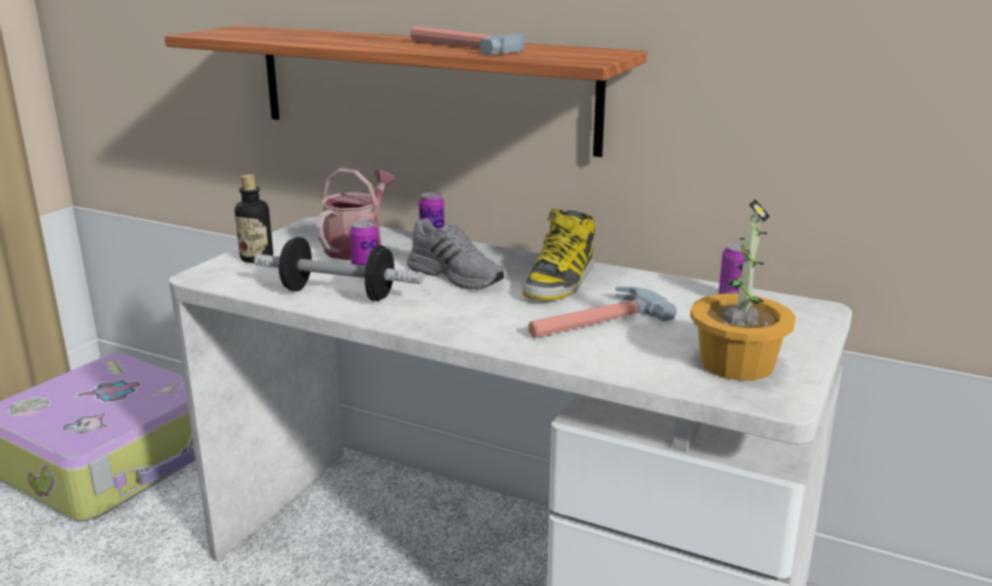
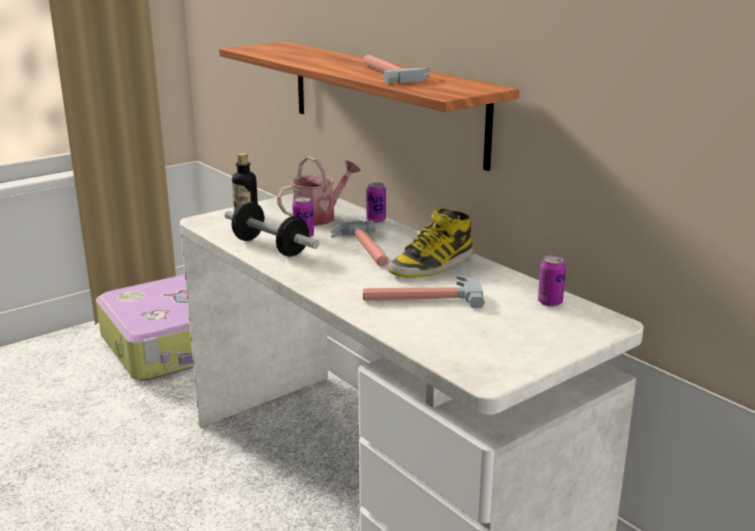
camera: 25 degrees right, 0 degrees up
grey shoe [407,218,504,289] -> hammer [331,220,388,266]
potted plant [690,199,796,381] -> none

